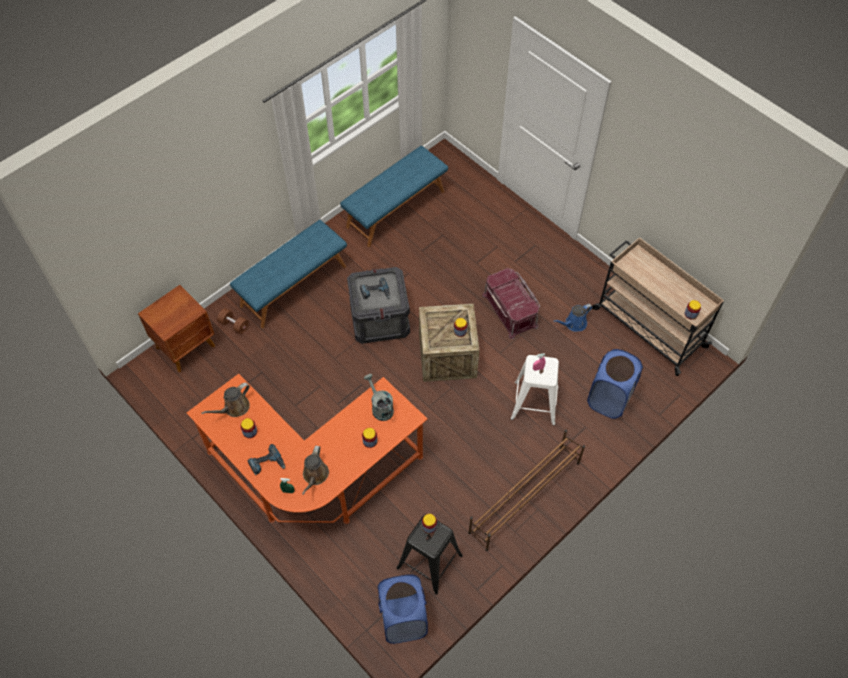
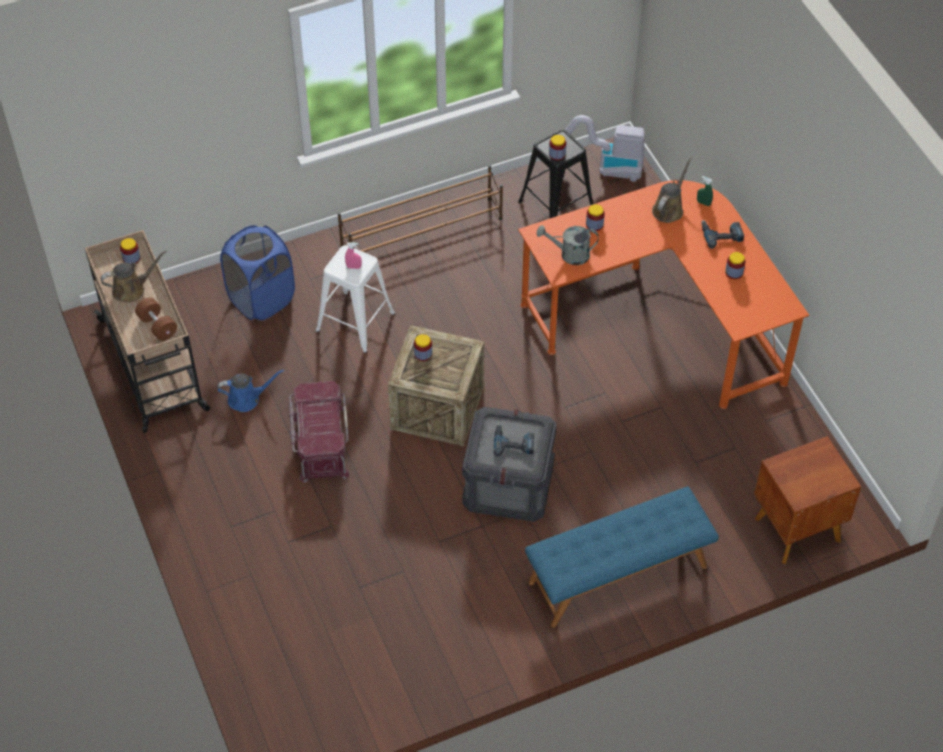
camera: 160 degrees left, 5 degrees down
brown watering can [202,383,250,417] -> brown watering can moved to [100,250,167,302]
brown dumbbell [217,308,249,334] -> brown dumbbell moved to [135,297,177,341]
blue bench [340,146,448,247] -> none
grey watering can [364,374,394,421] -> grey watering can turned 105 degrees clockwise [536,225,599,265]
blue laundry basket [378,574,428,644] -> vacuum cleaner [565,115,645,182]

